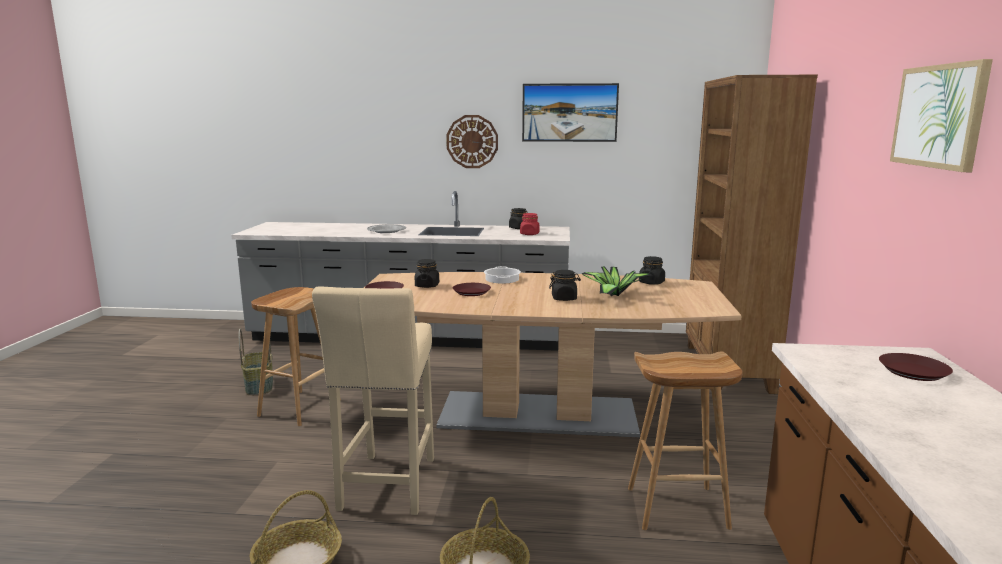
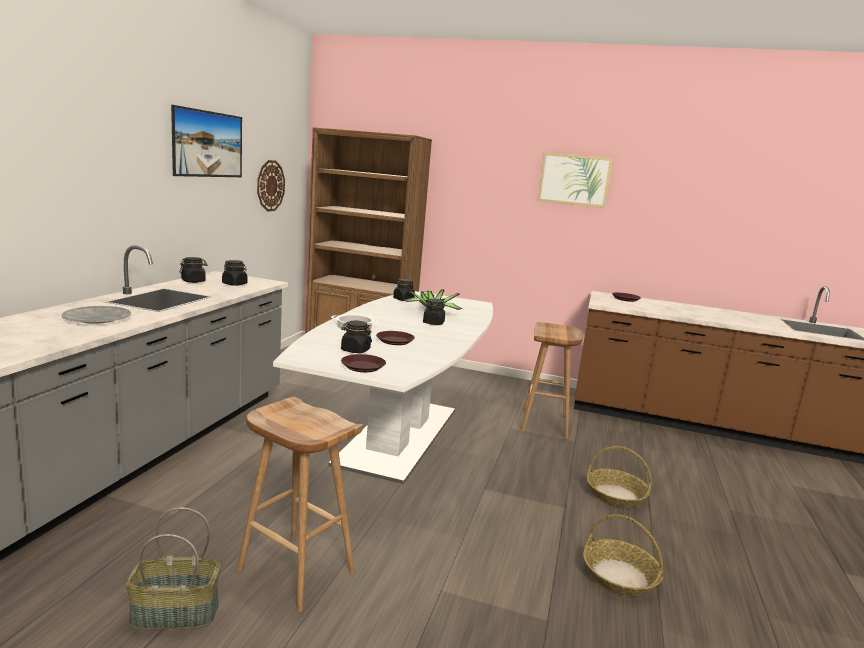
camera: 80 degrees left, 0 degrees up
beige stool [312,286,434,515] -> none
brown dining table [364,272,742,438] -> white dining table [273,291,493,484]
wall clock [446,115,498,168] -> wall clock moved to [257,160,285,211]
red jar [520,213,539,235] -> black jar [222,260,248,286]

